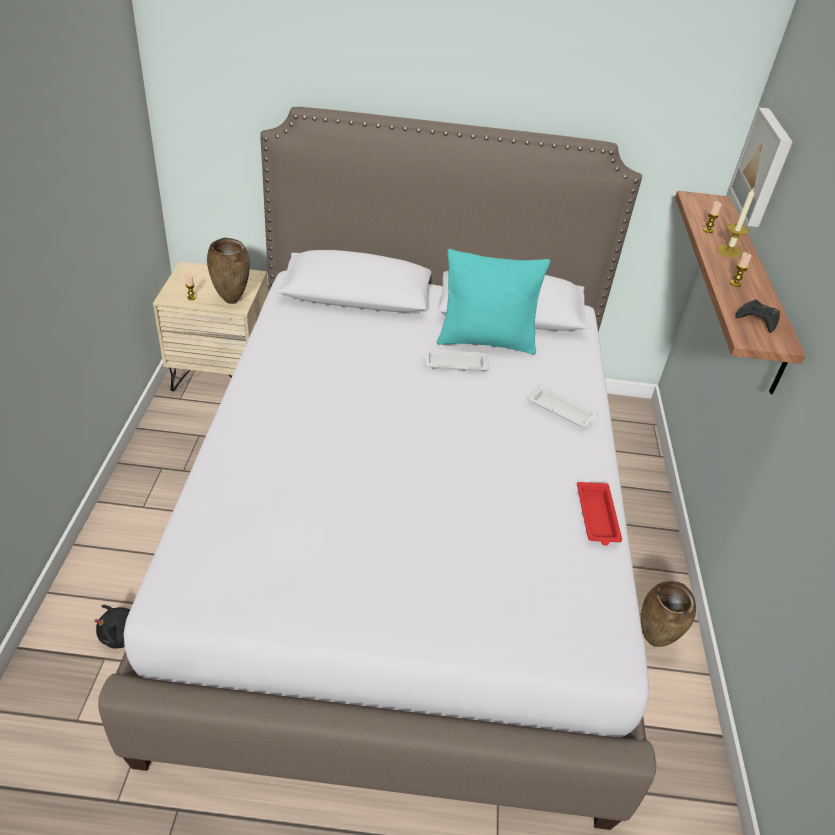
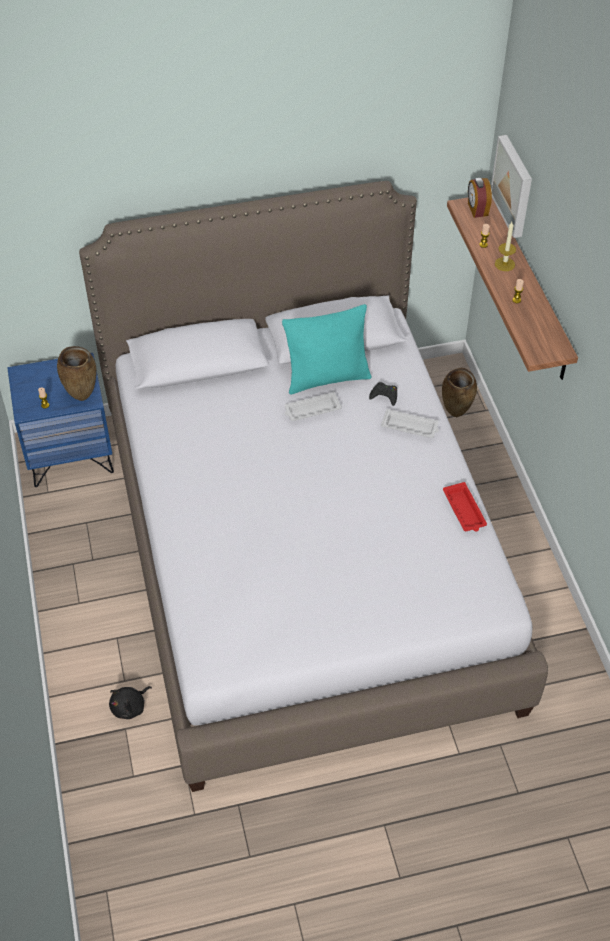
camera: 15 degrees left, 10 degrees up
beige nightstand [153,261,268,392] -> blue nightstand [7,353,114,487]
brown vase [641,581,696,647] -> brown vase moved to [442,368,477,417]
black game controller [735,299,780,333] -> black game controller moved to [369,382,397,406]
none -> alarm clock [468,178,492,218]

